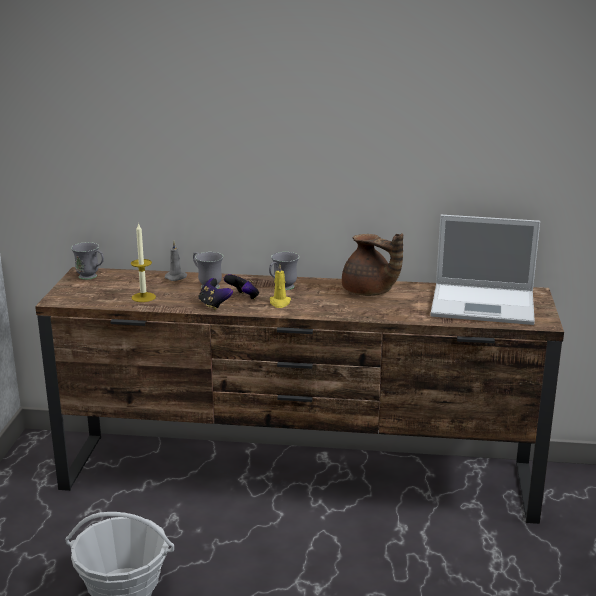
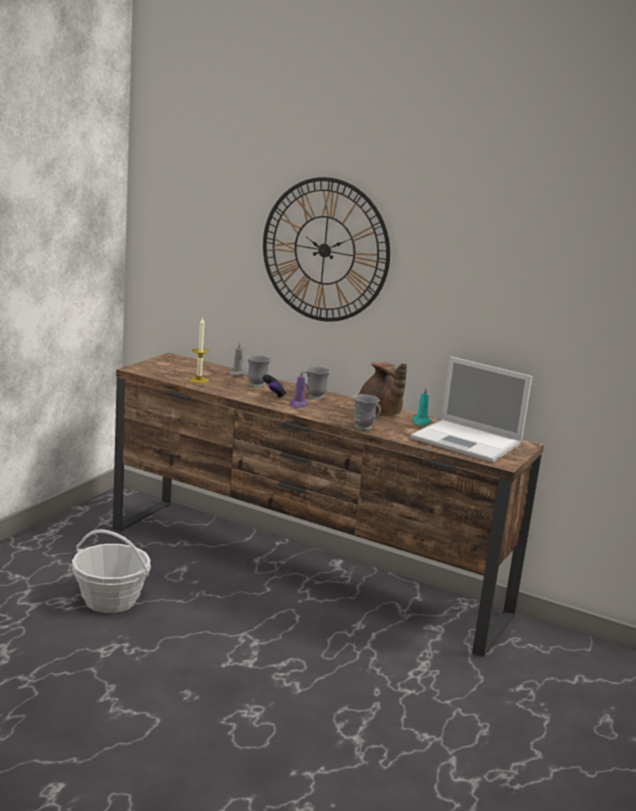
camera: 20 degrees right, 5 degrees down
grey mug [71,242,104,280] -> grey mug moved to [353,394,381,430]
game controller [198,278,233,311] -> none
yellow candle [270,263,291,308] -> purple candle [290,371,309,408]
none -> wall clock [263,177,390,322]
none -> turquoise candle [413,388,432,426]

